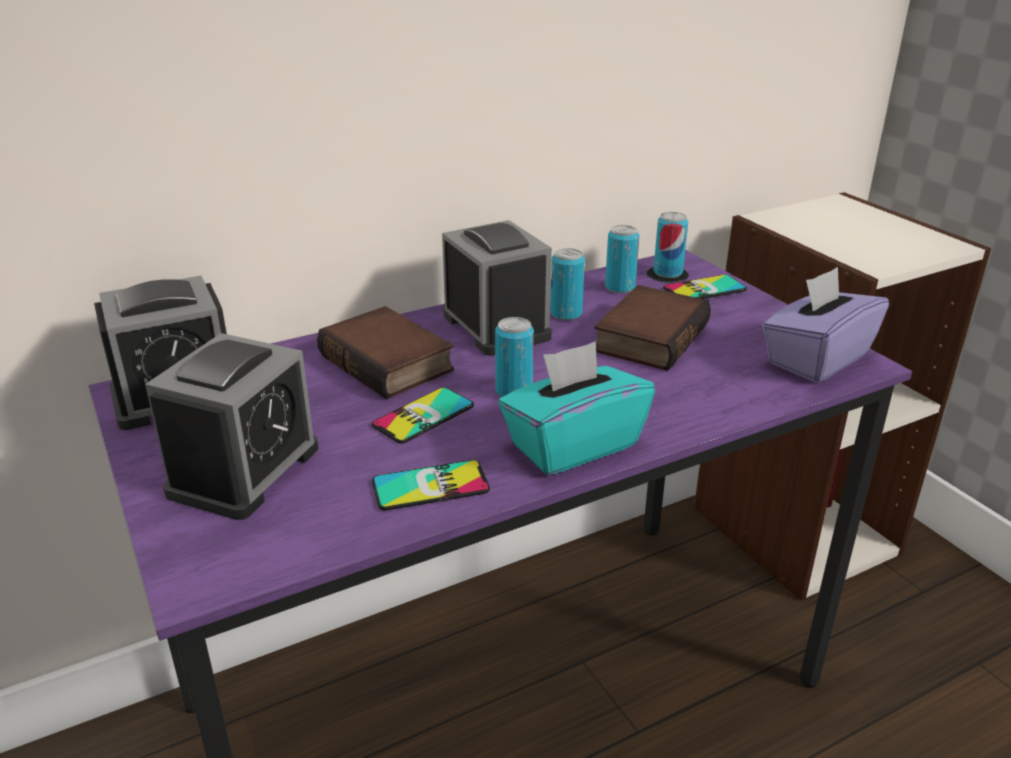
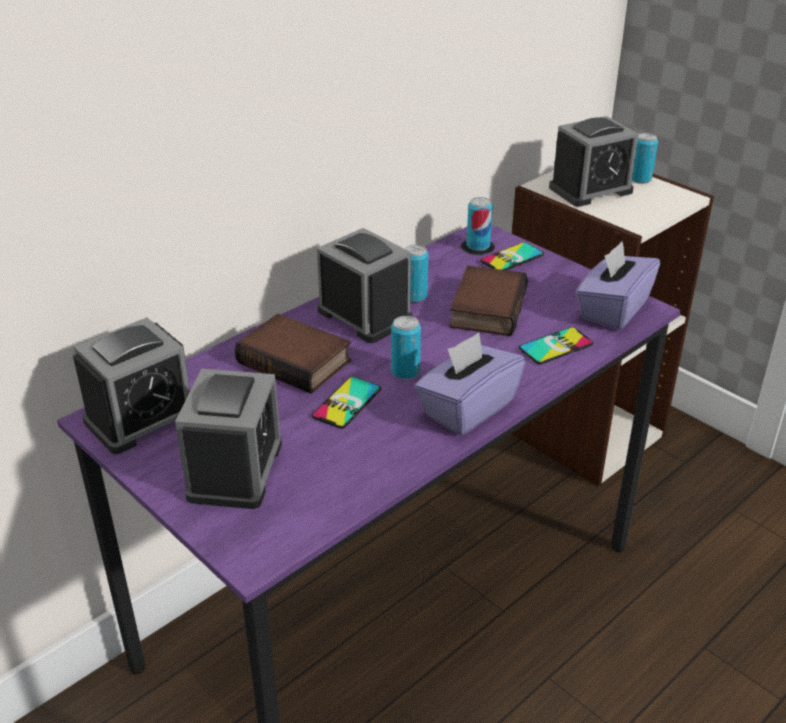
camera: 15 degrees left, 5 degrees up
phone [372,460,490,510] -> phone moved to [519,327,593,364]
turquoise tissue box [498,341,655,475] -> purple tissue box [414,333,526,435]
can [605,225,639,293] -> can moved to [632,133,658,184]
none -> alarm clock [549,116,639,207]

